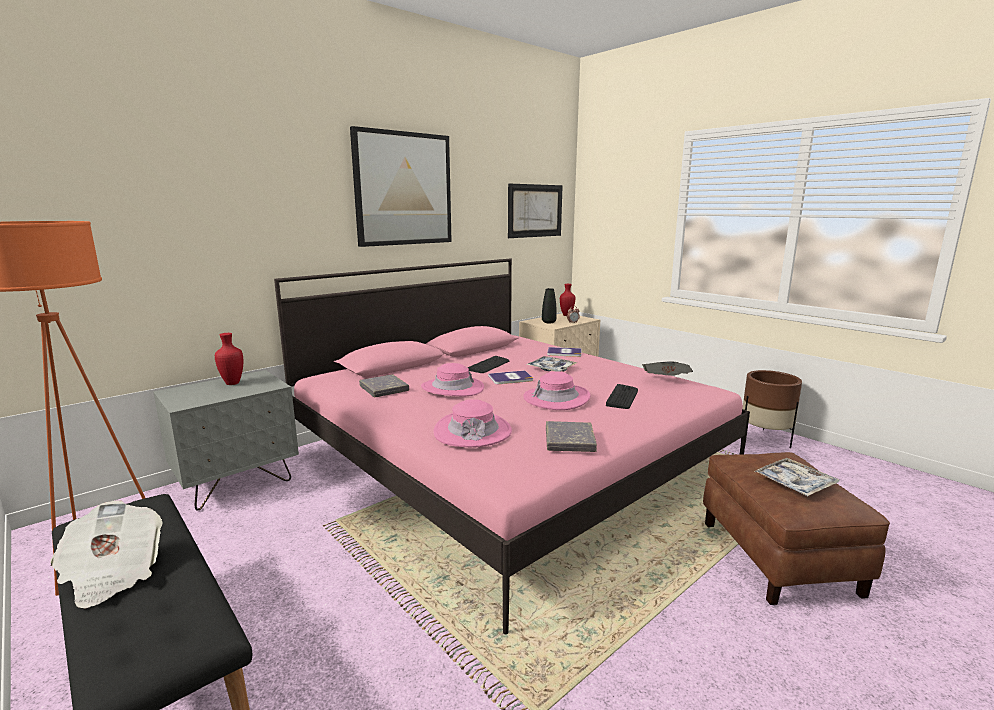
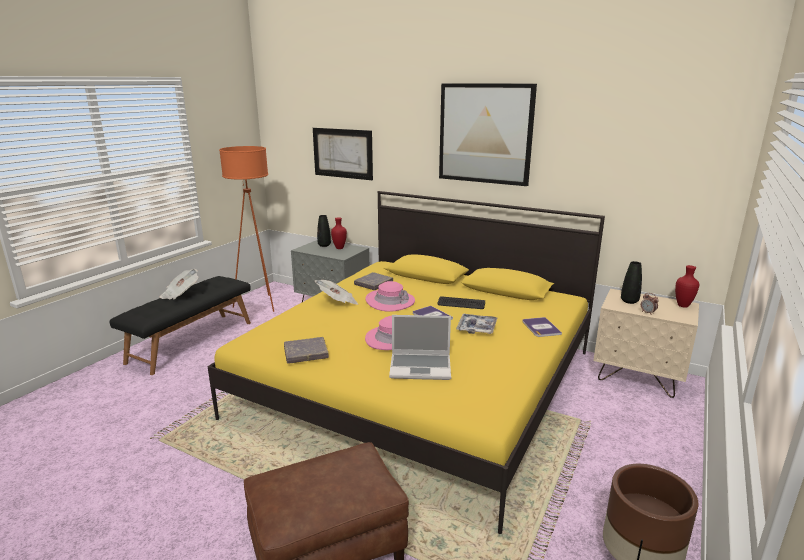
camera: 70 degrees right, 5 degrees up
pink bed [274,258,750,634] -> yellow bed [208,191,605,534]
pink hat [433,399,512,447] -> none
picture [508,184,563,238] -> picture moved to [313,128,373,180]
keyboard [606,384,638,409] -> laptop [389,315,451,380]
newspaper [642,362,693,376] -> newspaper moved to [315,280,358,305]
tray [754,458,839,496] -> none
none -> black vase [317,215,331,247]

